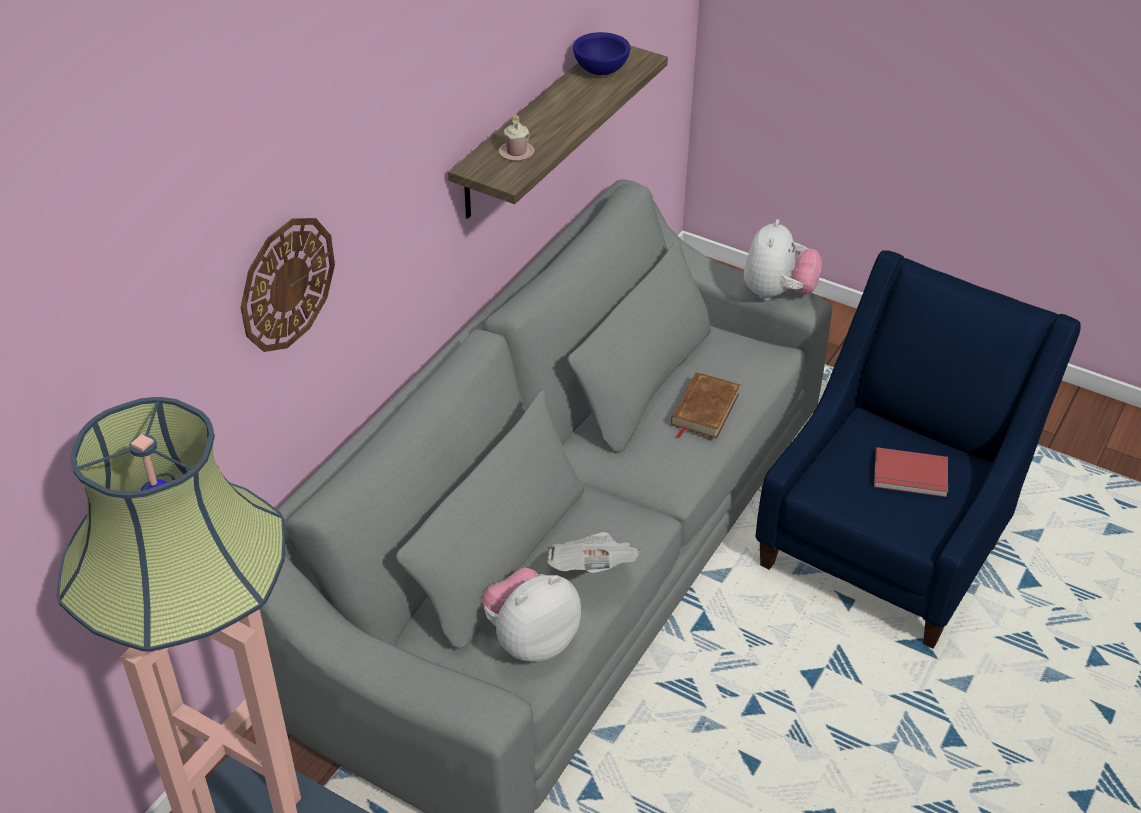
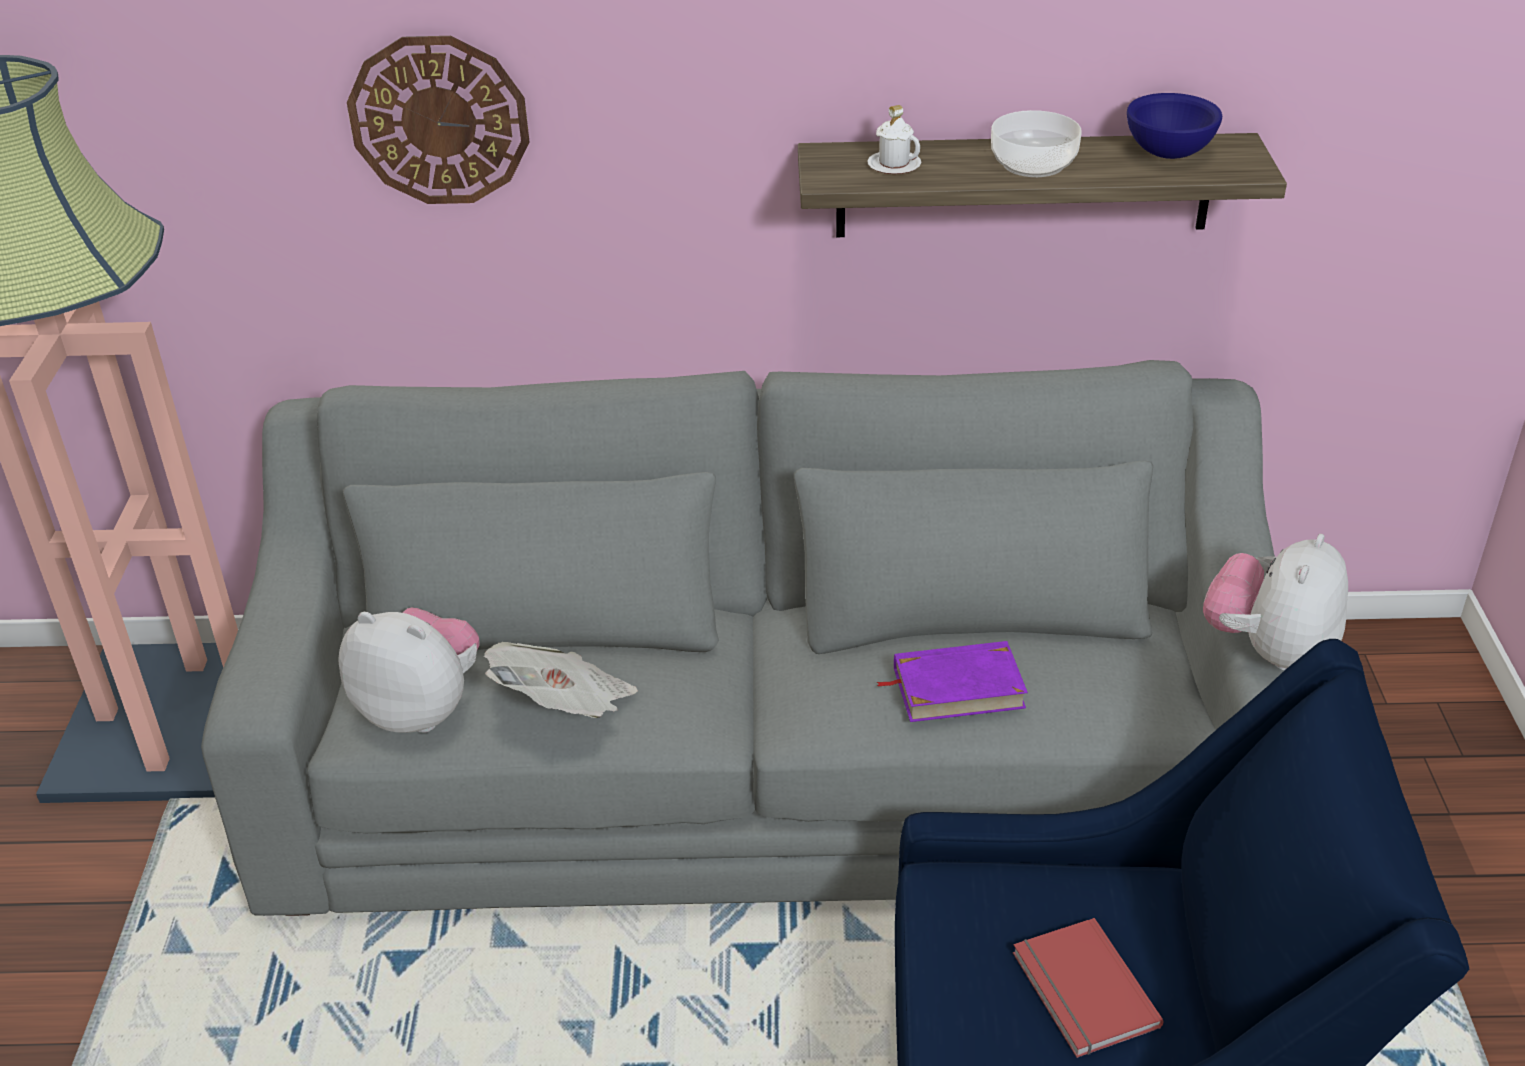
camera: 60 degrees right, 5 degrees down
pink mug [499,115,535,161] -> white mug [867,105,921,174]
brown book [671,372,740,439] -> purple book [877,641,1028,722]
plush toy [744,219,822,300] -> plush toy turned 135 degrees clockwise [1203,534,1348,670]
none -> bowl [991,110,1082,177]

